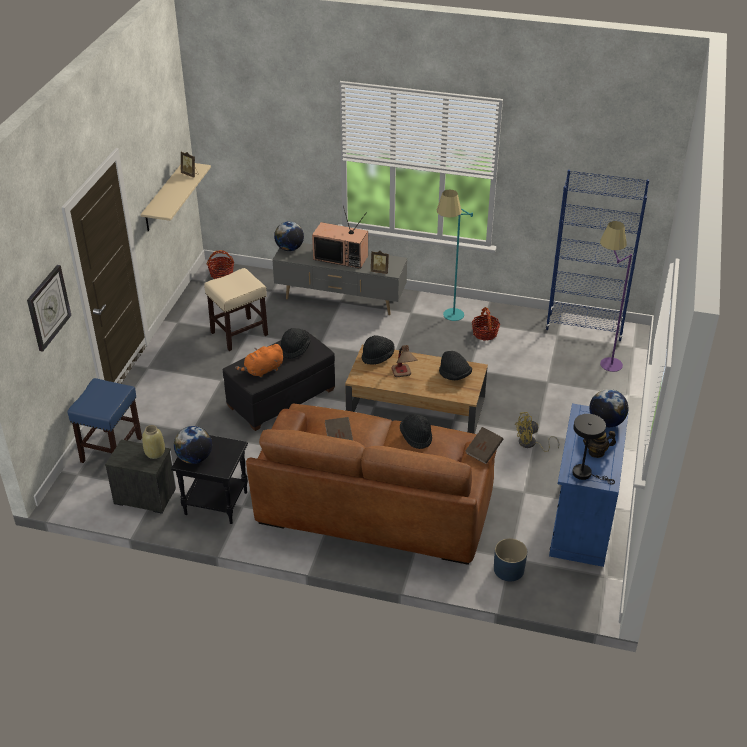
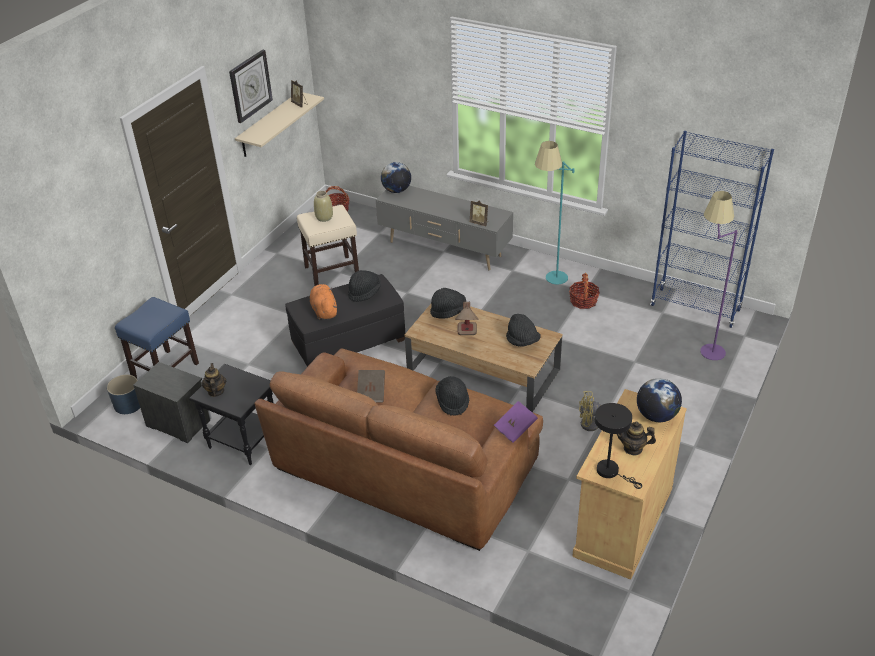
camera: 15 degrees right, 0 degrees up
wall clock [27,265,72,352] -> wall clock moved to [229,49,273,123]
beige vase [142,425,165,459] -> beige vase moved to [314,191,333,222]
globe [174,426,212,464] -> teapot [201,363,227,397]
orange plush toy [235,344,283,378] -> orange plush toy turned 90 degrees clockwise [310,284,337,320]
television [312,206,368,269] -> none
brown book [465,427,503,464] -> purple book [494,401,538,443]
blue planter [494,538,527,581] -> blue planter moved to [107,375,140,414]
blue cabinet [549,403,628,567] -> beige cabinet [572,389,687,580]

